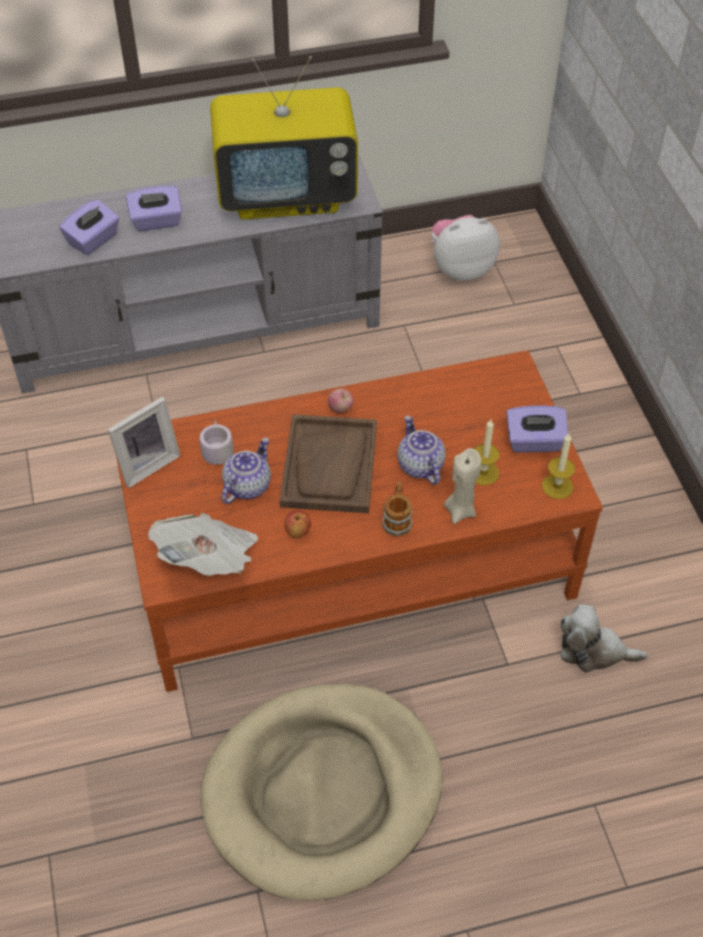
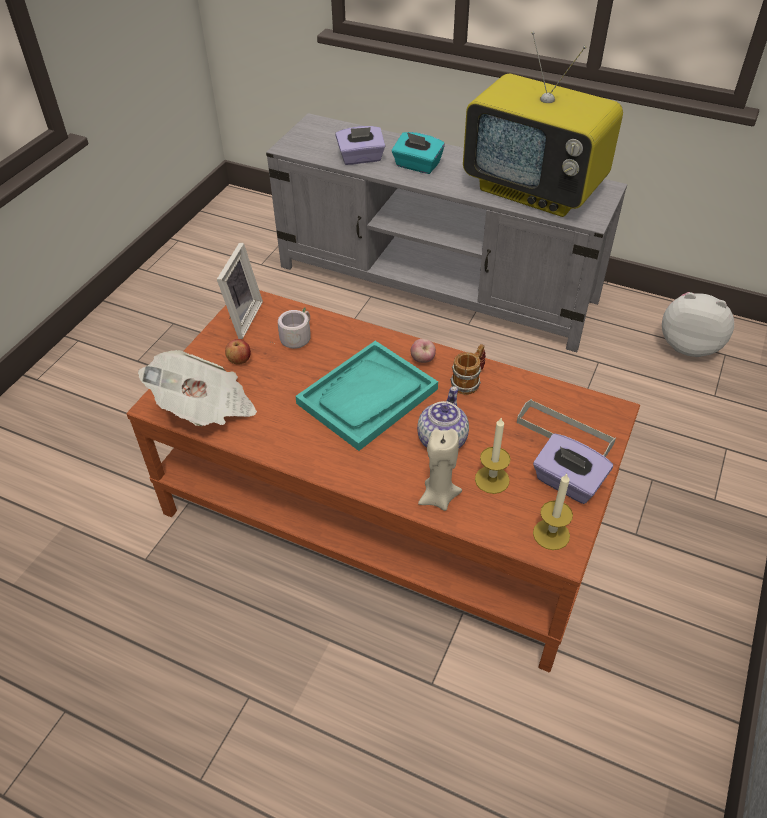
camera: 40 degrees right, 5 degrees down
picture frame [107,397,181,488] -> picture frame turned 75 degrees counterclockwise [217,242,263,339]
purple tissue box [126,186,182,231] -> turquoise tissue box [392,132,445,174]
beige dog bed [201,684,443,901] -> none
teapot [222,438,271,504] -> none
brown tray [280,414,377,513] -> turquoise tray [295,341,438,451]
apple [285,510,311,538] -> apple moved to [225,339,251,365]
mug [382,482,412,537] -> mug moved to [450,344,486,395]
plush toy [560,604,648,673] -> none
none -> grey tray [517,399,616,457]

